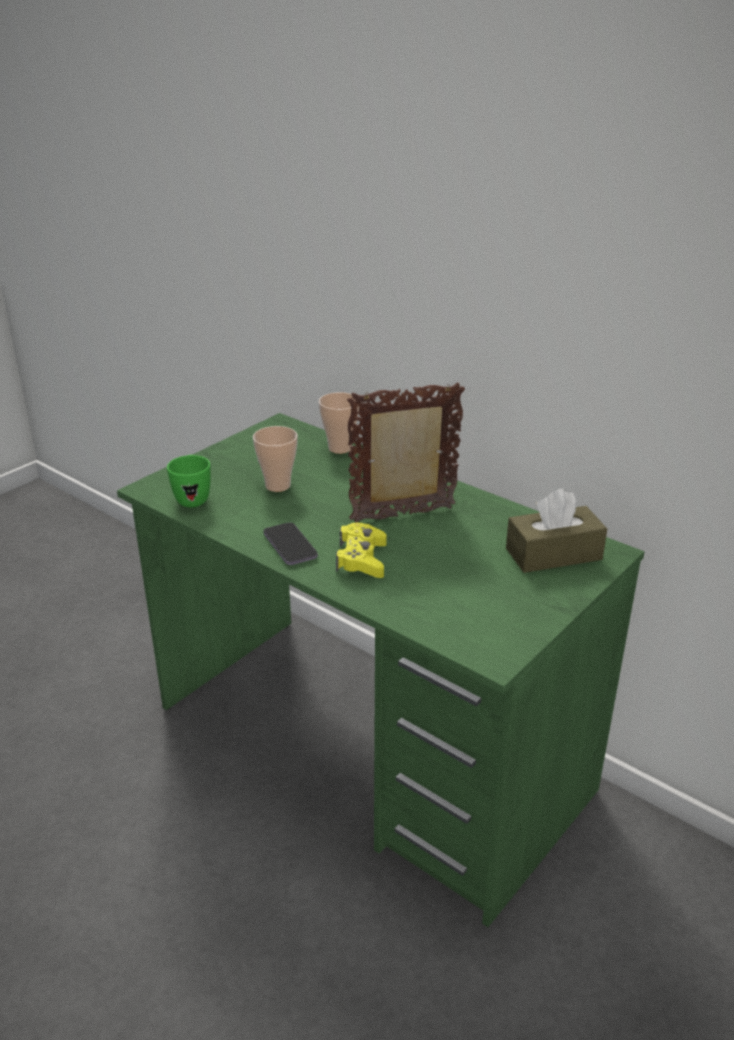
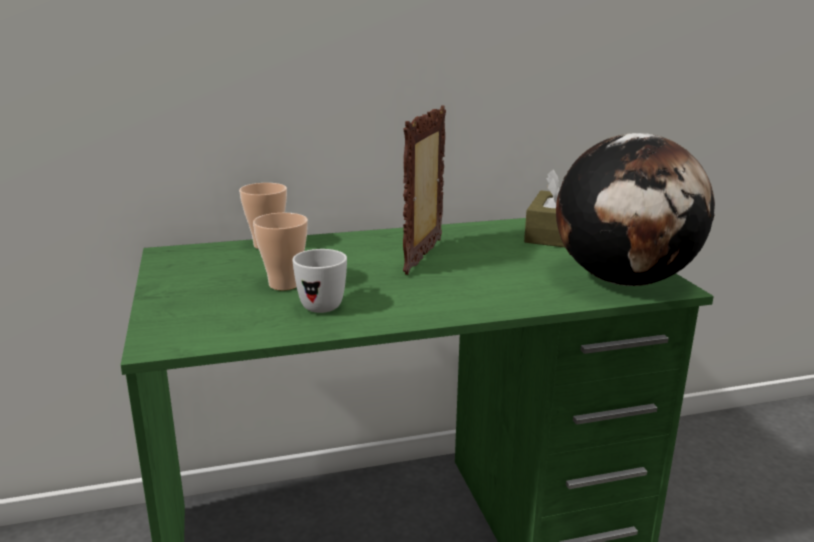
camera: 55 degrees left, 10 degrees down
green mug [167,455,211,507] -> none
phone [264,522,318,565] -> none
yellow game controller [336,523,387,578] -> none
none -> white mug [292,249,347,313]
none -> globe [556,133,715,286]

